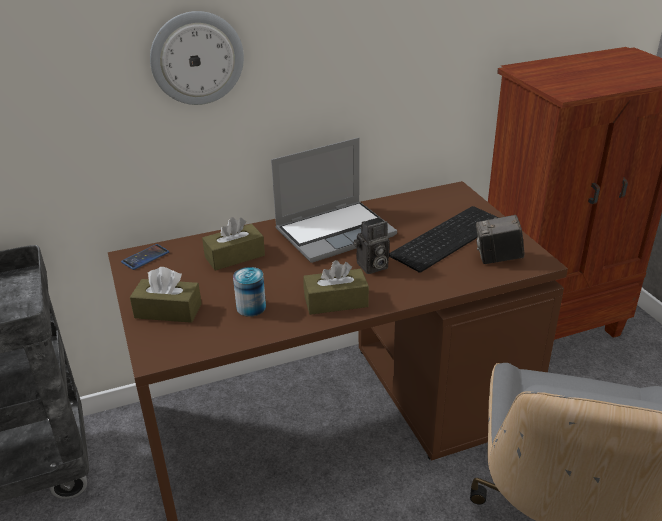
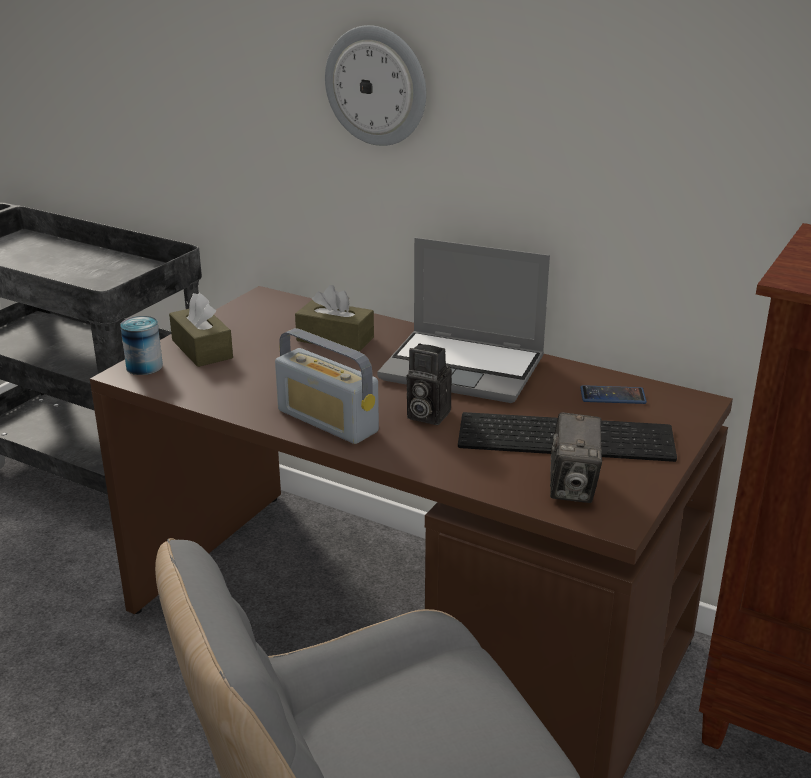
camera: 50 degrees right, 5 degrees down
phone [121,244,169,270] -> phone moved to [580,385,647,404]
can [233,267,266,317] -> can moved to [120,316,163,375]
brown tissue box [303,260,369,315] -> radio [275,328,379,444]
camera [476,215,524,264] -> camera turned 135 degrees counterclockwise [550,412,602,503]

